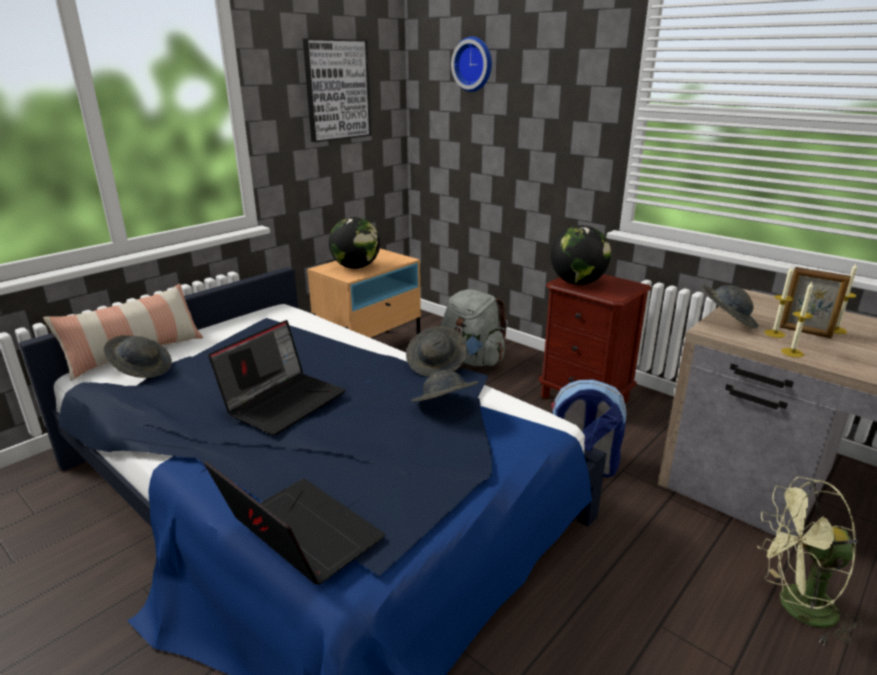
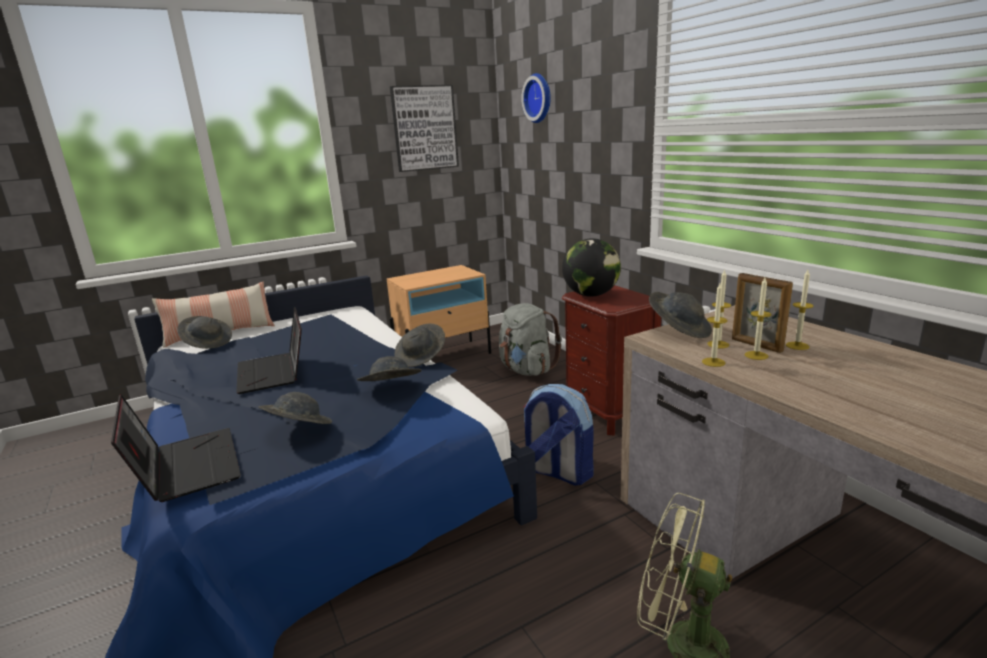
camera: 20 degrees right, 5 degrees down
laptop [208,320,346,436] -> laptop turned 105 degrees clockwise [236,307,302,394]
globe [329,217,380,269] -> none
none -> grey hat [258,392,332,424]
none -> candle [745,278,772,360]

